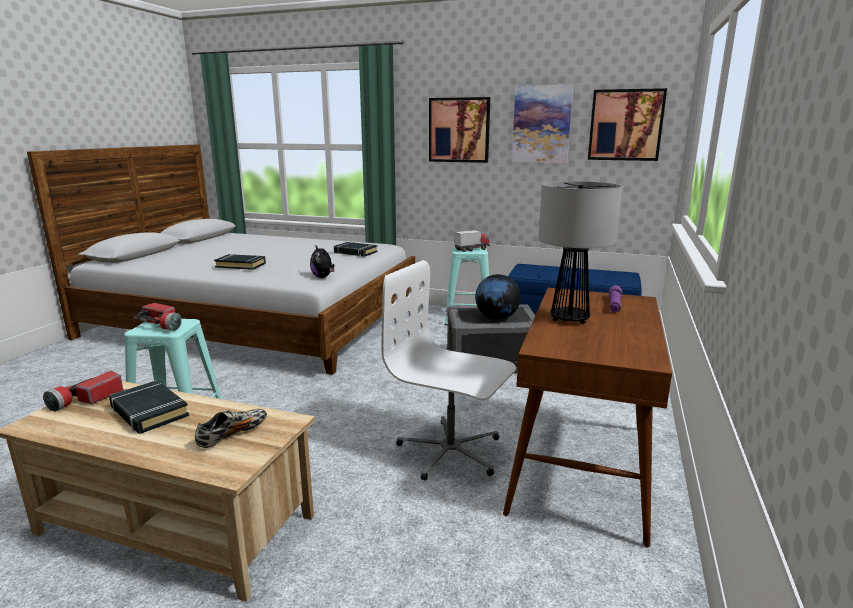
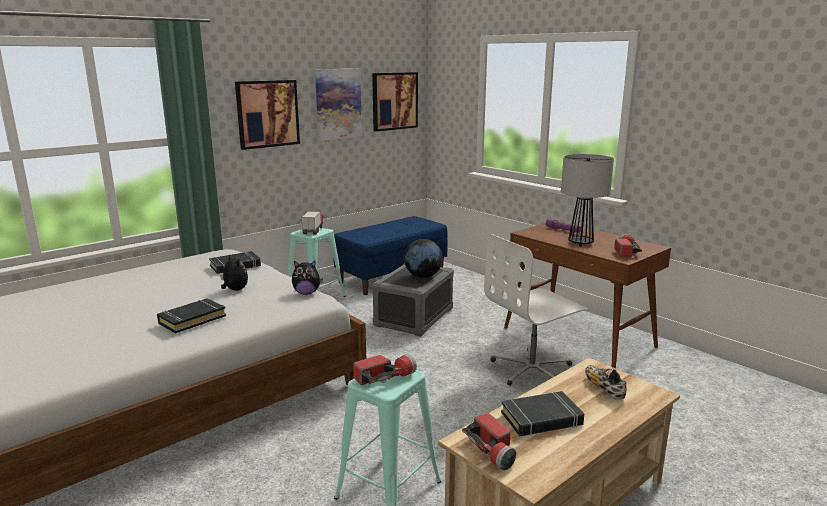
camera: 60 degrees left, 0 degrees up
none -> plush toy [221,254,248,291]
none -> flashlight [614,234,642,257]

